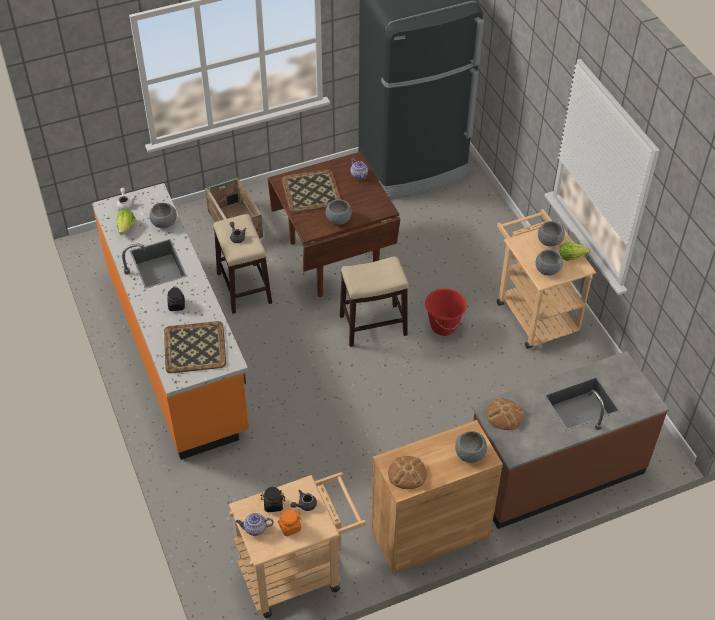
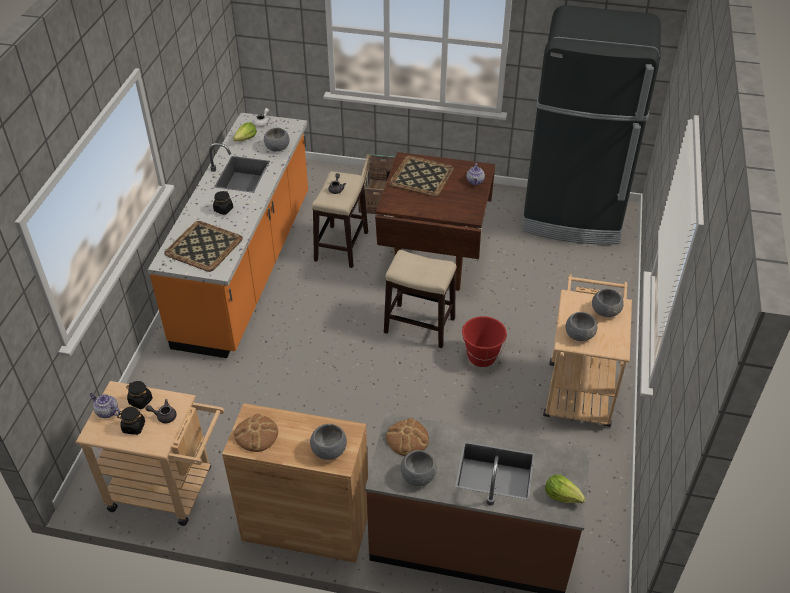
camera: 35 degrees right, 5 degrees down
orange jar [277,509,302,536] -> black jar [117,407,145,435]
grey bowl [325,199,352,225] -> grey bowl moved to [401,450,437,486]
lettuce [560,242,590,261] -> lettuce moved to [545,475,586,503]

